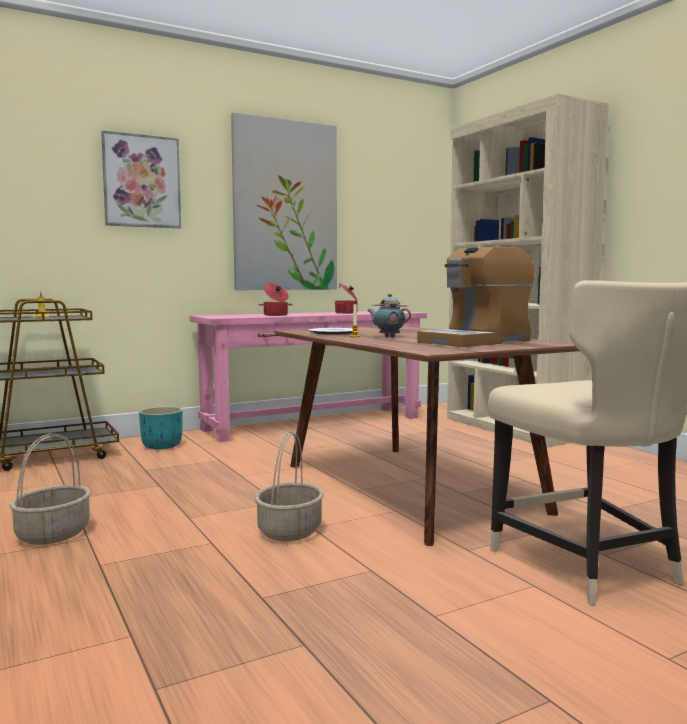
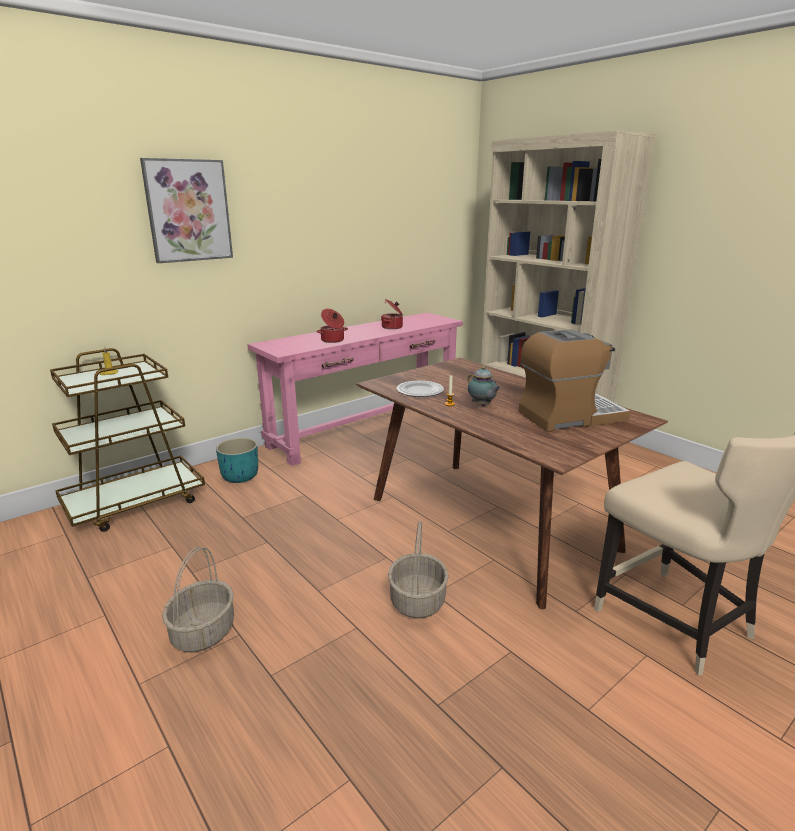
camera: 10 degrees left, 15 degrees up
picture [231,112,337,290] -> none
teapot [367,294,411,338] -> teapot turned 150 degrees counterclockwise [467,366,501,406]
coffee machine [417,245,535,347] -> coffee machine turned 150 degrees counterclockwise [519,329,631,432]

